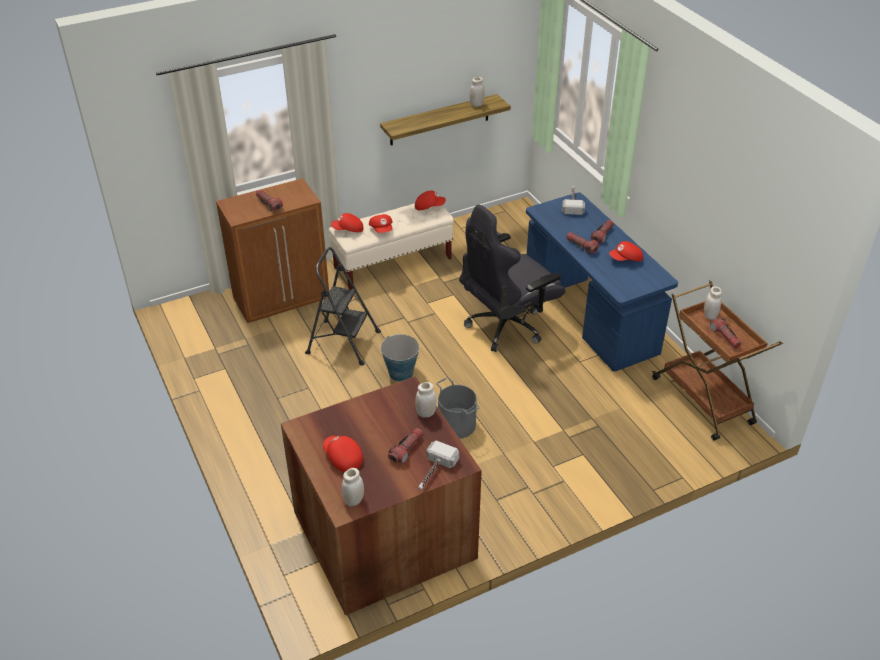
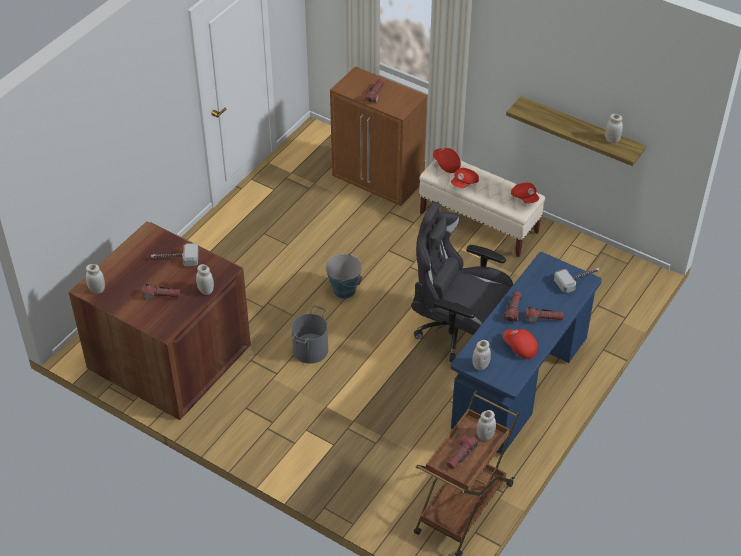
camera: 60 degrees right, 5 degrees up
black step ladder [305,247,381,366] -> none
red cap [323,436,363,472] -> none
hammer [418,441,459,490] -> hammer moved to [151,243,199,267]
none -> white jar [473,340,491,370]

